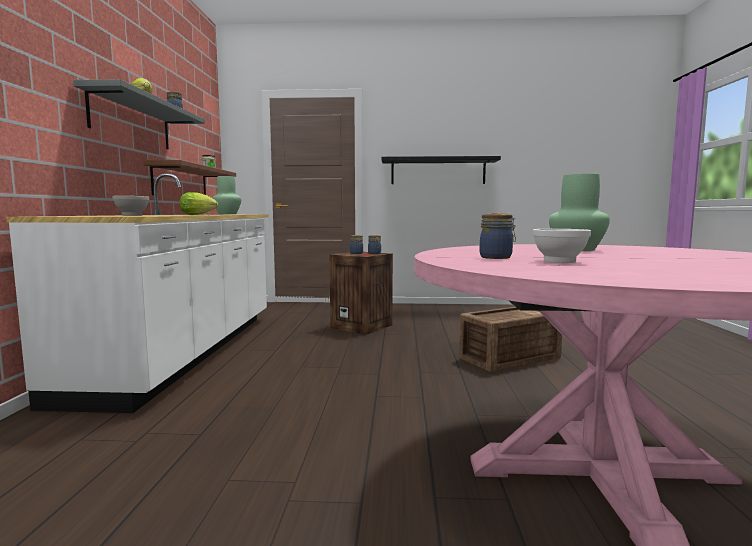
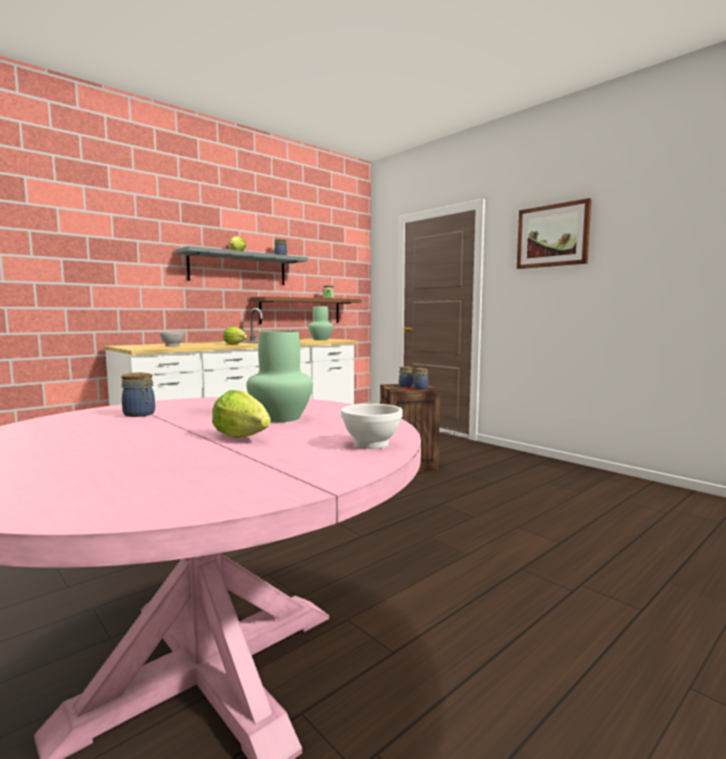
camera: 45 degrees right, 0 degrees up
black shelf [381,156,501,184] -> none
crate [459,307,562,372] -> none
white bowl [532,229,591,263] -> white bowl moved to [341,404,403,449]
none -> lettuce [212,390,271,438]
none -> picture [517,198,592,269]

